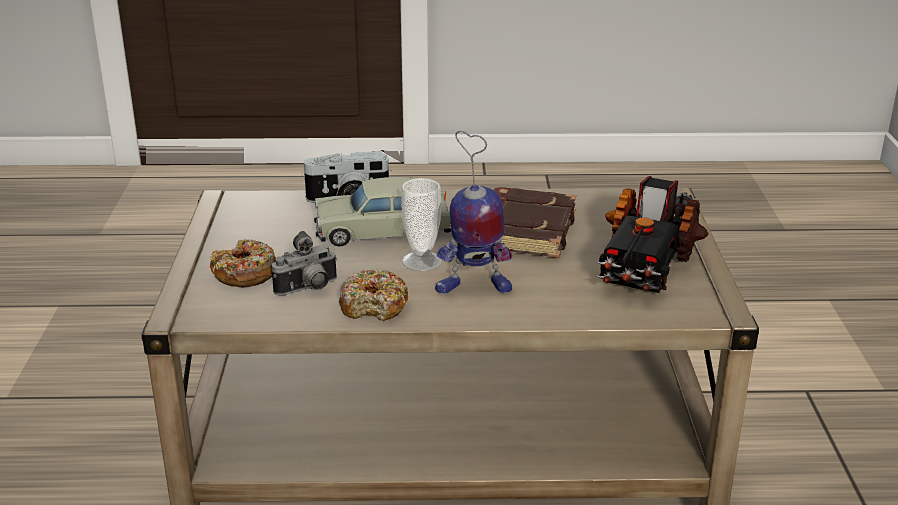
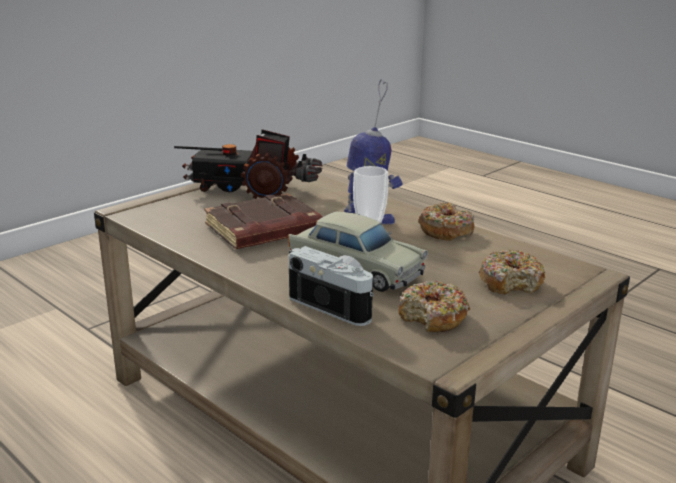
camera: 135 degrees left, 5 degrees down
camera [271,231,337,296] -> none
toy truck [596,176,709,293] -> toy truck turned 150 degrees counterclockwise [174,129,323,199]
none -> donut [399,280,470,332]

